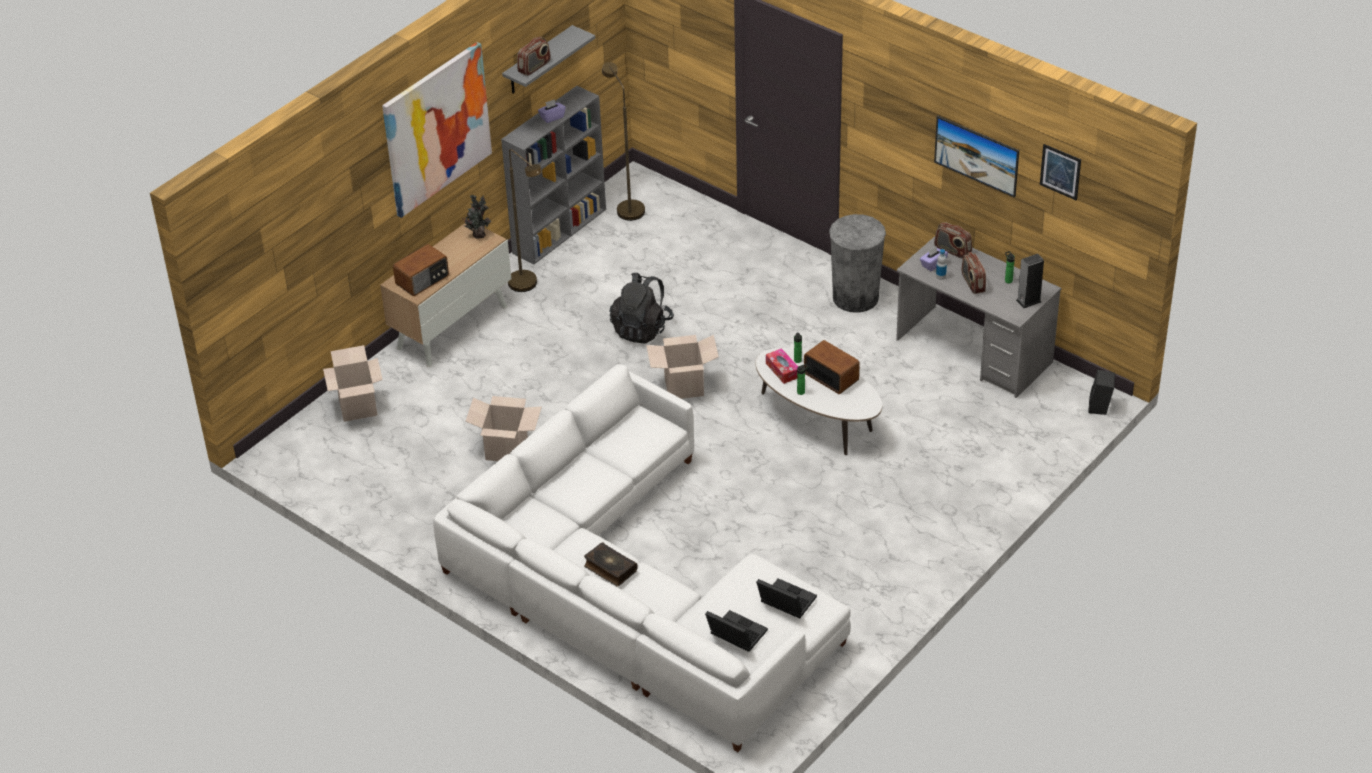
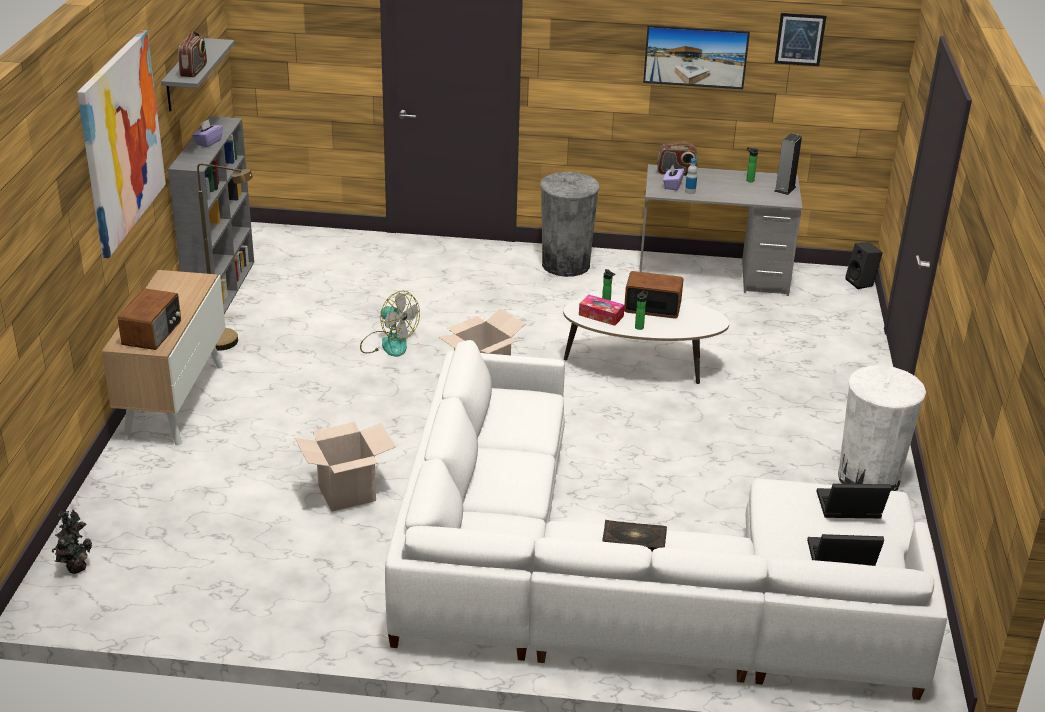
camera: 35 degrees left, 10 degrees down
cardboard box [323,345,383,422] -> none
potted plant [463,195,491,239] -> potted plant moved to [52,509,92,574]
brown floor lamp [602,62,645,221] -> none
black backpack [610,273,674,344] -> fan [360,291,420,357]
radio [962,252,986,294] -> none
none -> white trash can [838,365,926,491]

